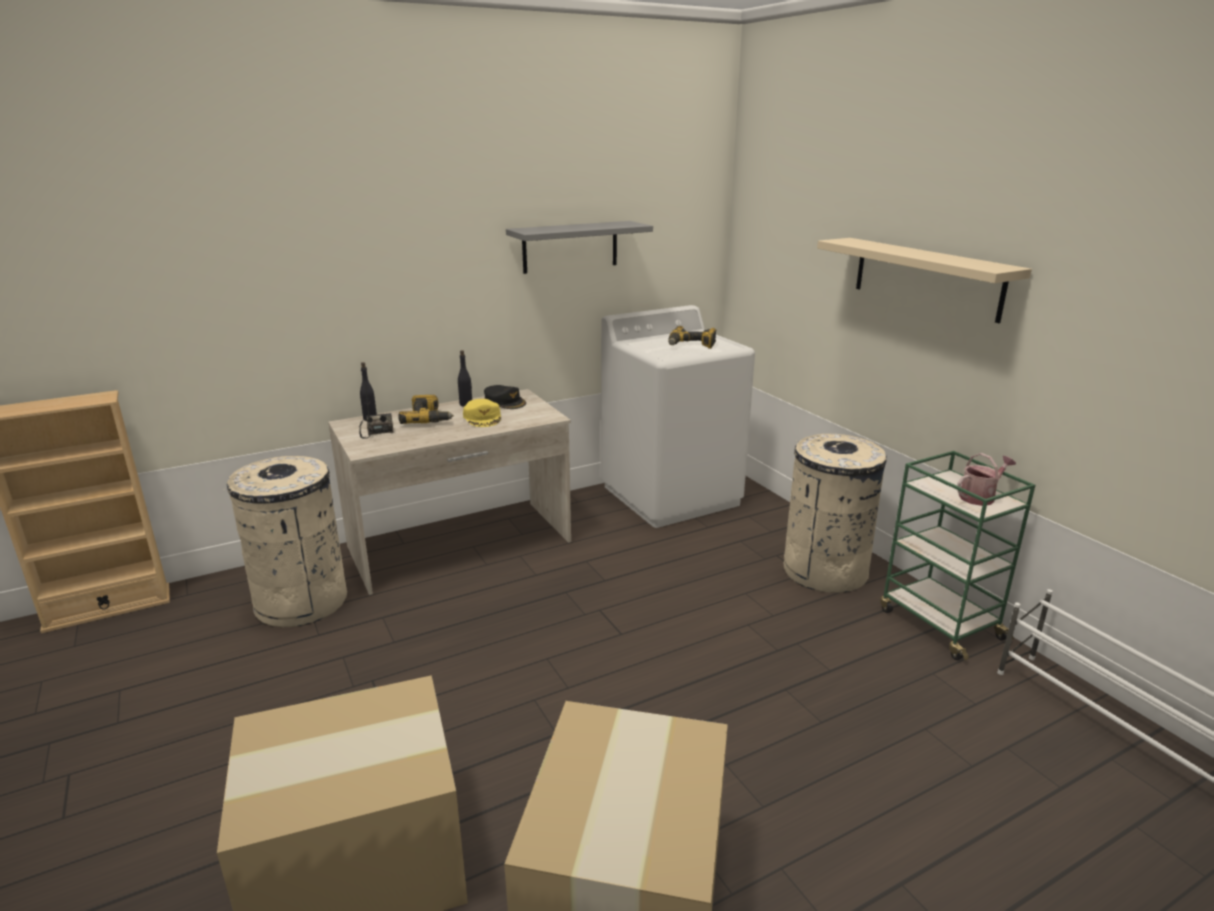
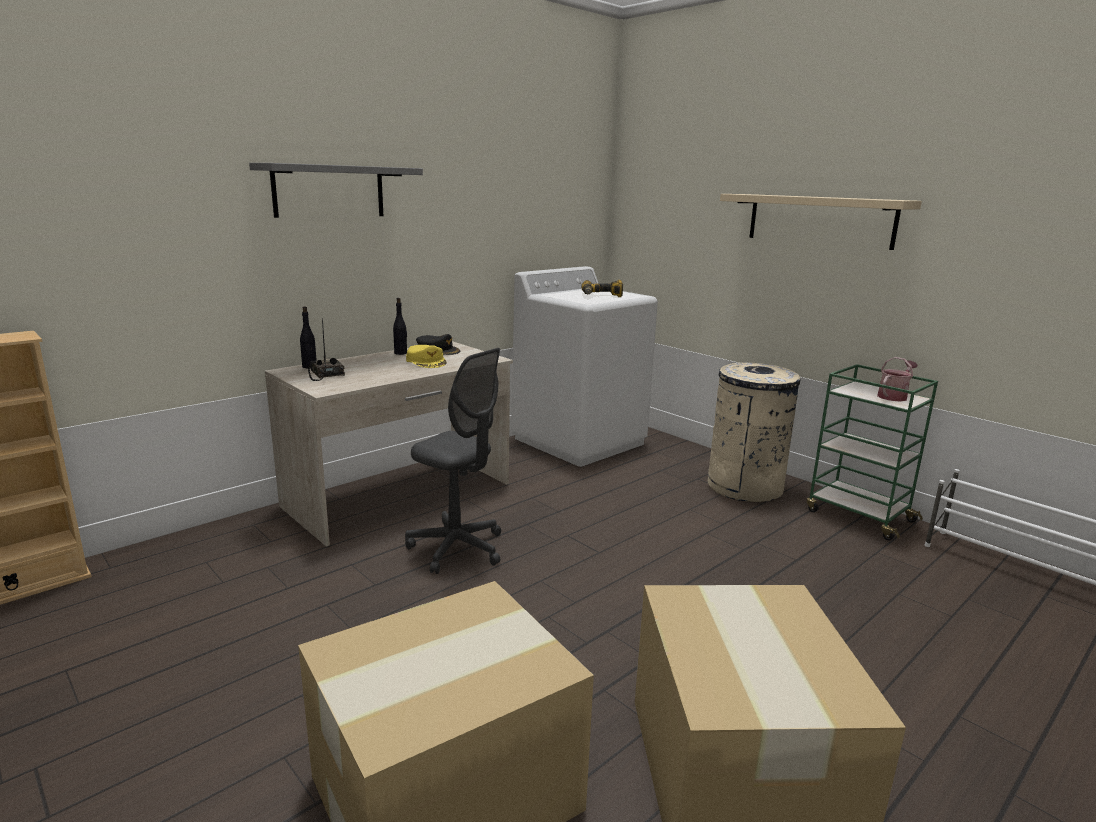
camera: 15 degrees left, 5 degrees down
beige trash can [223,456,347,627] -> none
power drill [398,395,454,424] -> none
grey shelf [506,221,653,274] -> grey shelf moved to [249,163,423,218]
none -> grey office chair [405,348,501,574]

